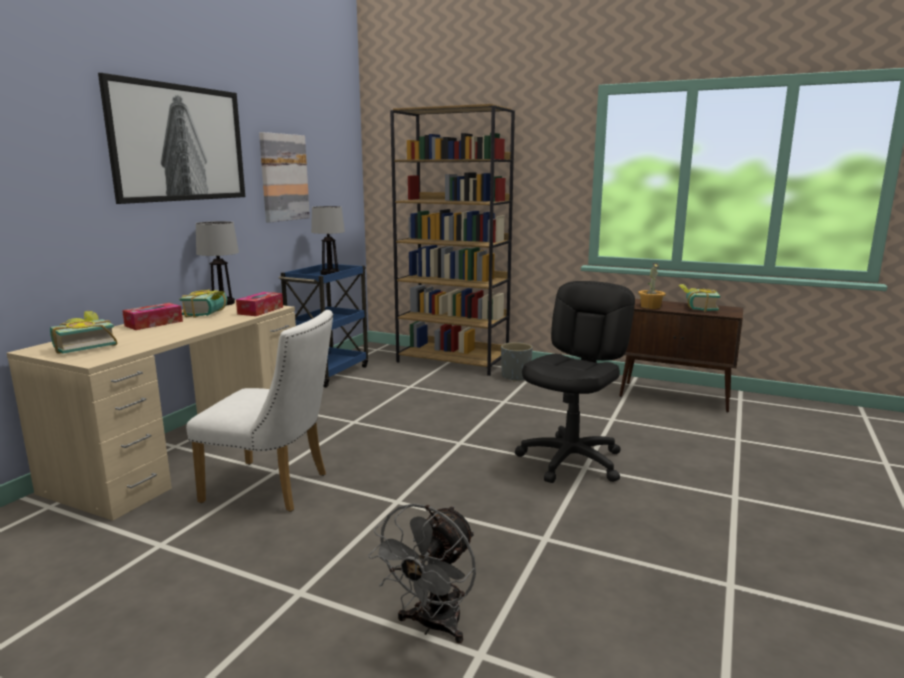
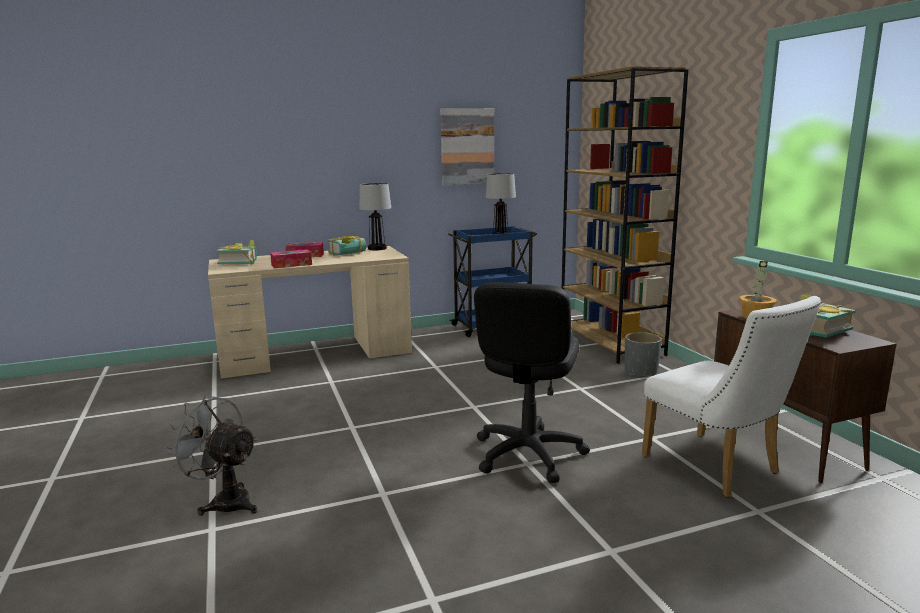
camera: 45 degrees right, 0 degrees up
picture [98,73,245,204] -> none
white chair [186,310,333,512] -> white chair moved to [642,296,821,497]
tissue box [236,292,283,316] -> tissue box moved to [270,249,312,268]
grey fan [368,503,476,644] -> grey fan turned 45 degrees clockwise [164,395,257,516]
black office chair [515,281,635,483] -> black office chair turned 120 degrees clockwise [474,282,590,483]

